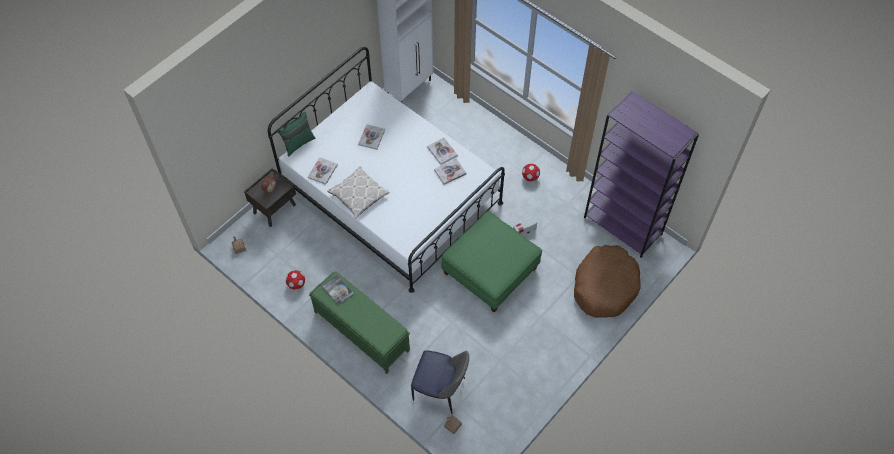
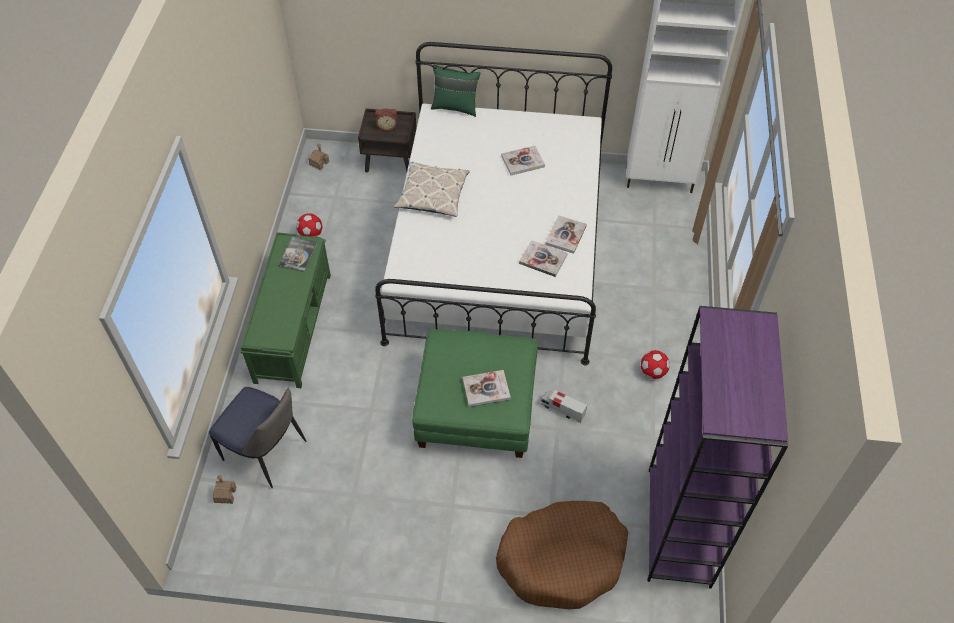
camera: 55 degrees right, 5 degrees down
book [308,157,338,185] -> book moved to [463,370,511,407]
chair [411,350,469,414] -> chair turned 45 degrees counterclockwise [209,387,307,488]

